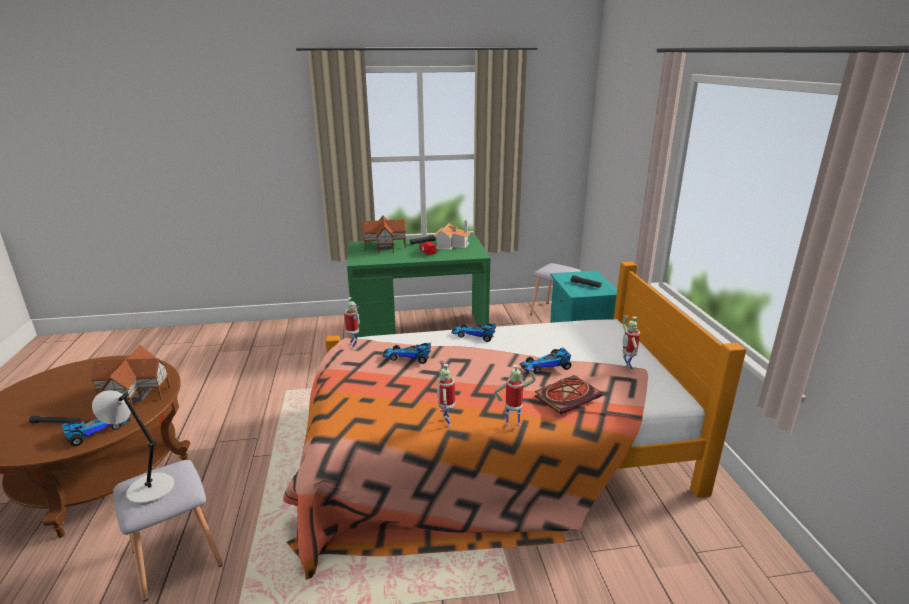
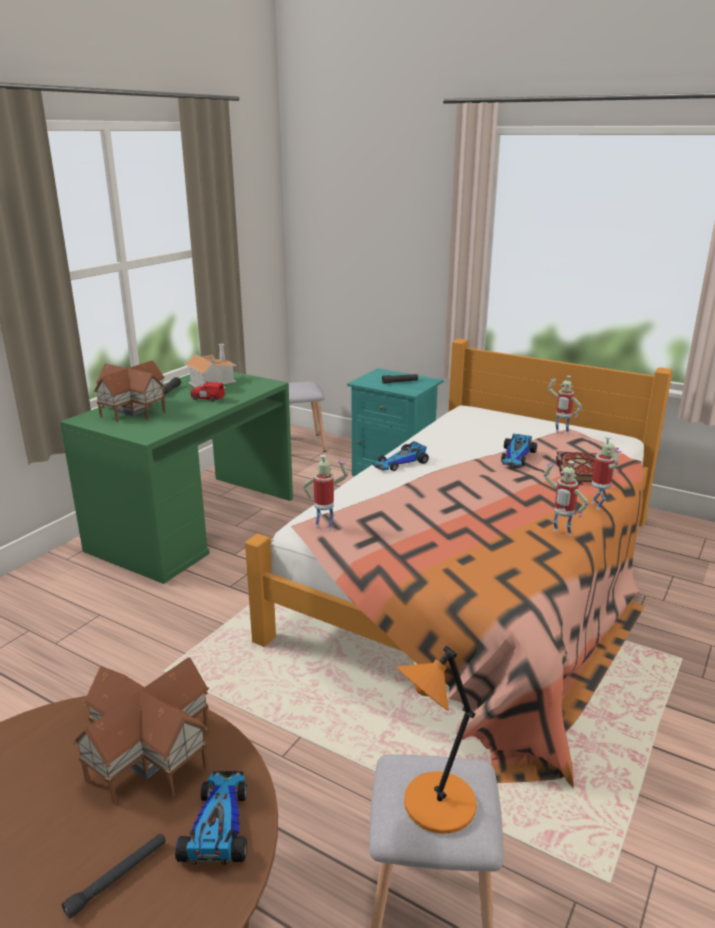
camera: 50 degrees left, 0 degrees up
grey table lamp [92,390,174,505] -> orange table lamp [397,646,477,834]
toy car [383,343,431,364] -> none
toy robot [494,365,536,426] -> toy robot turned 135 degrees clockwise [591,437,622,510]

